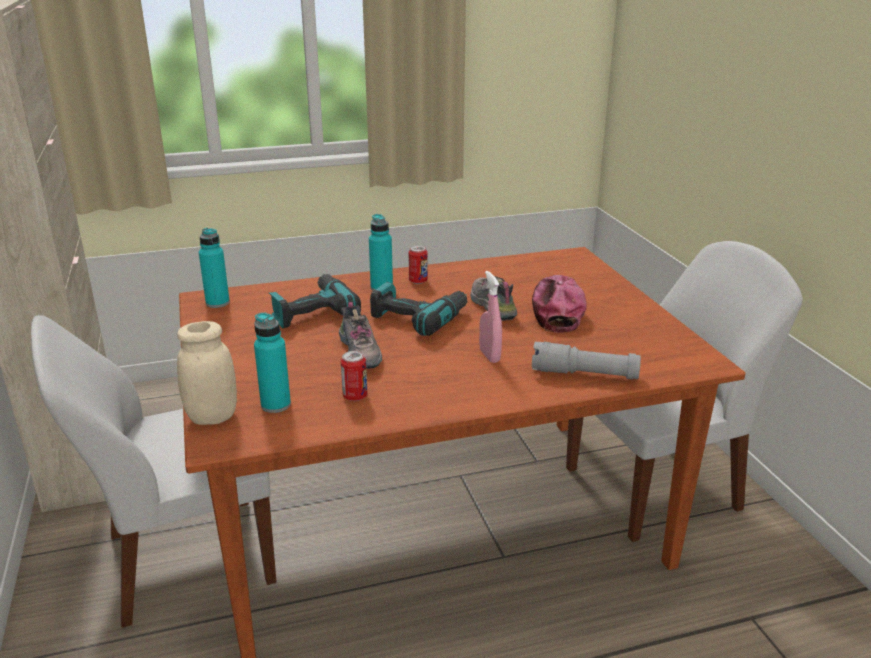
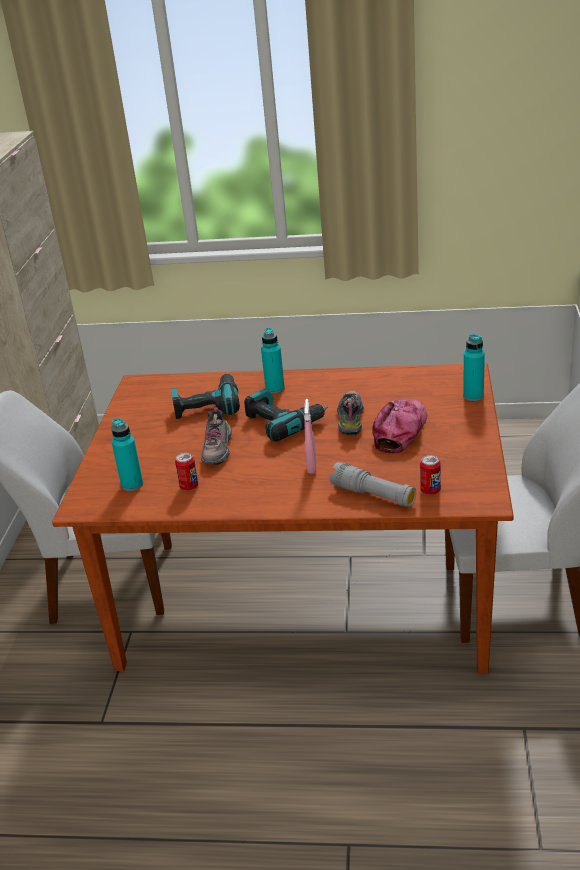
camera: 25 degrees right, 5 degrees up
beige jar [177,321,237,425] -> none
turquoise bottle [199,228,230,308] -> turquoise bottle moved to [463,334,485,401]
can [408,246,428,284] -> can moved to [420,455,441,495]

